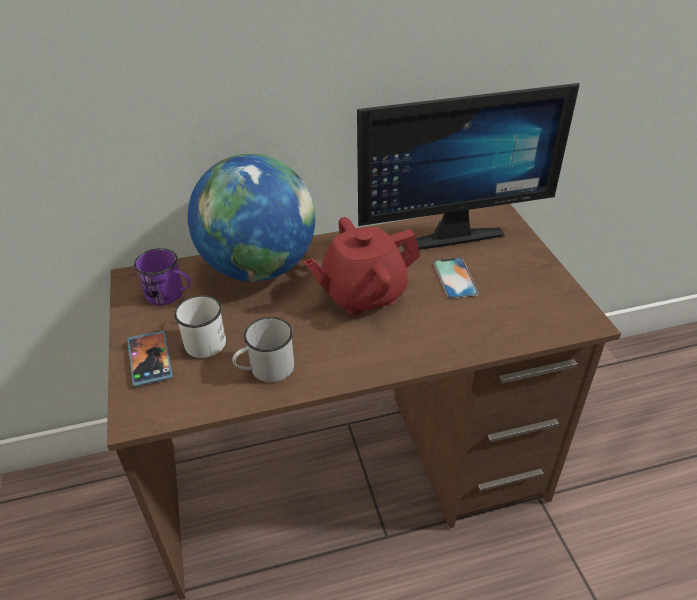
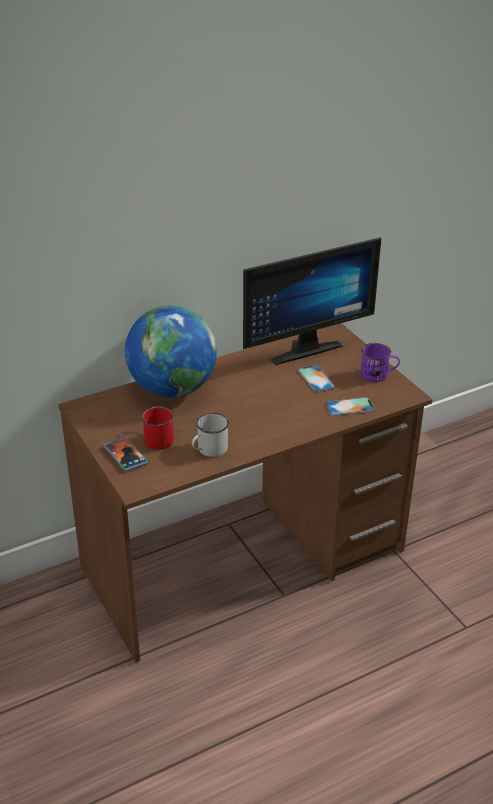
camera: 15 degrees left, 5 degrees down
purple mug [134,248,191,305] -> purple mug moved to [361,343,400,382]
white mug [174,295,226,358] -> red mug [142,406,174,450]
red teapot [304,217,420,316] -> none
none -> phone [326,397,375,416]

